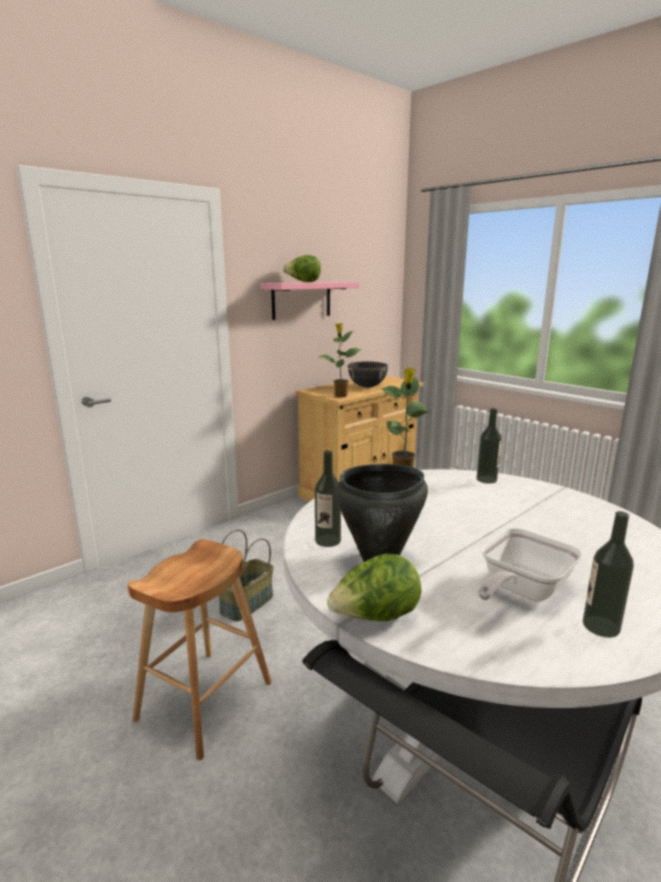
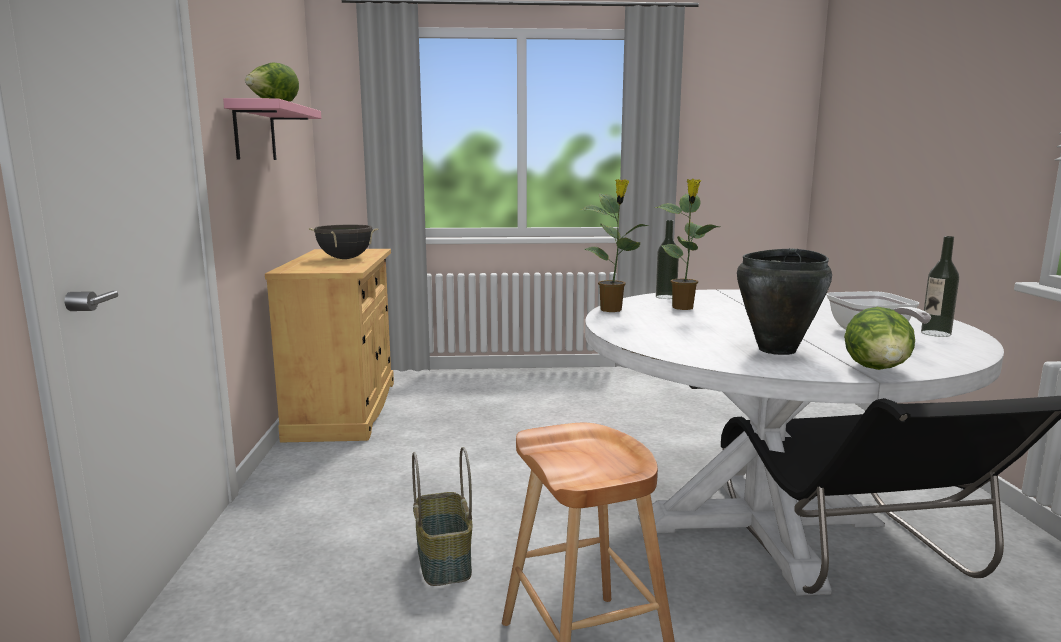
camera: 50 degrees left, 5 degrees down
bottle [315,450,341,547] -> none
potted plant [319,323,362,397] -> potted plant moved to [655,179,720,310]

